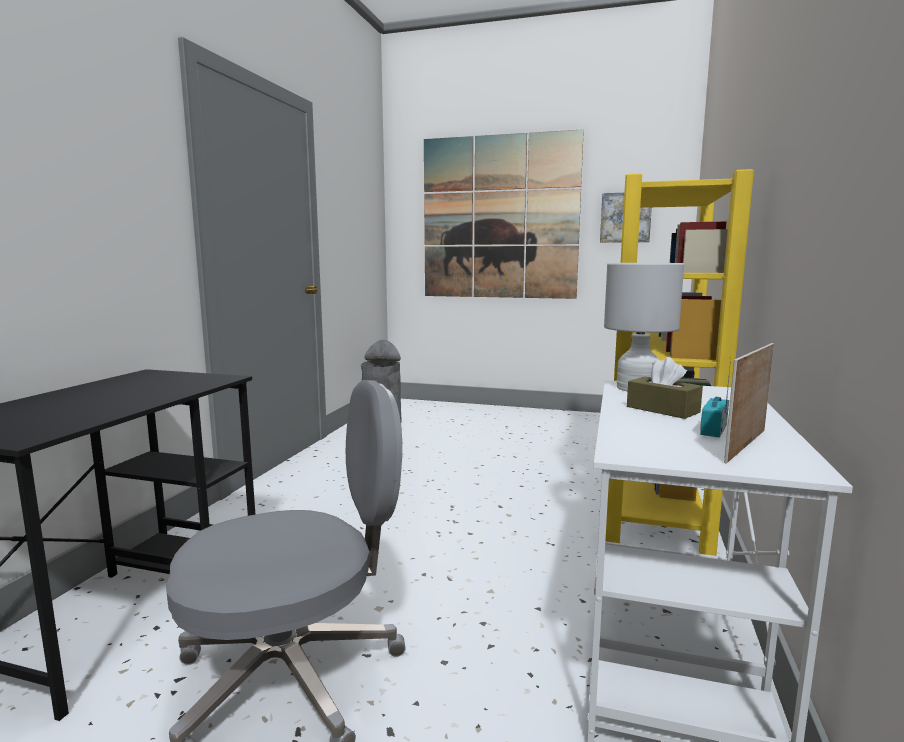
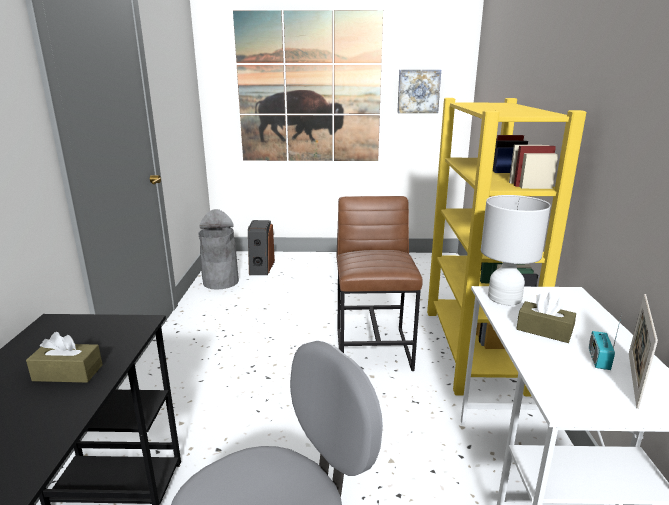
camera: 15 degrees left, 10 degrees up
none -> brown tissue box [26,332,103,383]
none -> speaker [248,220,275,275]
none -> brown chair [336,196,423,371]

